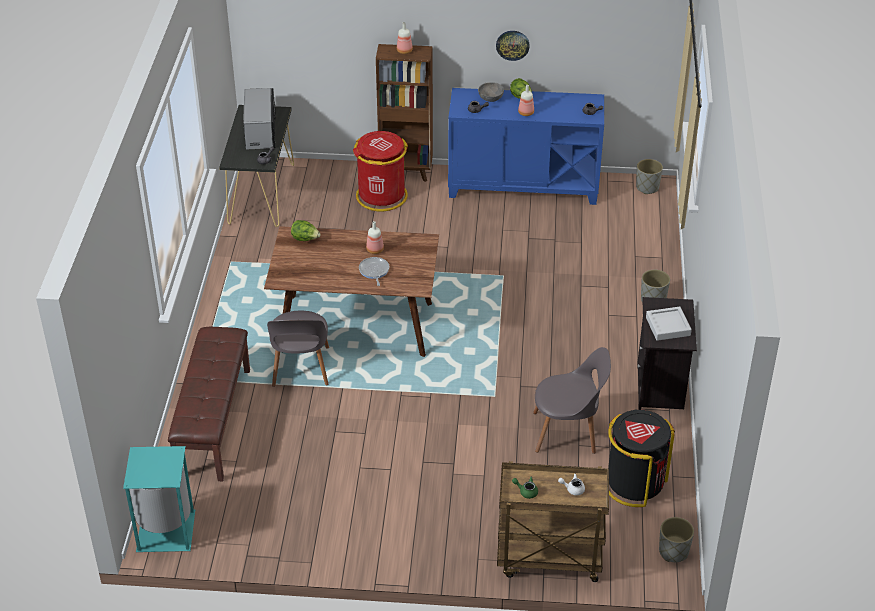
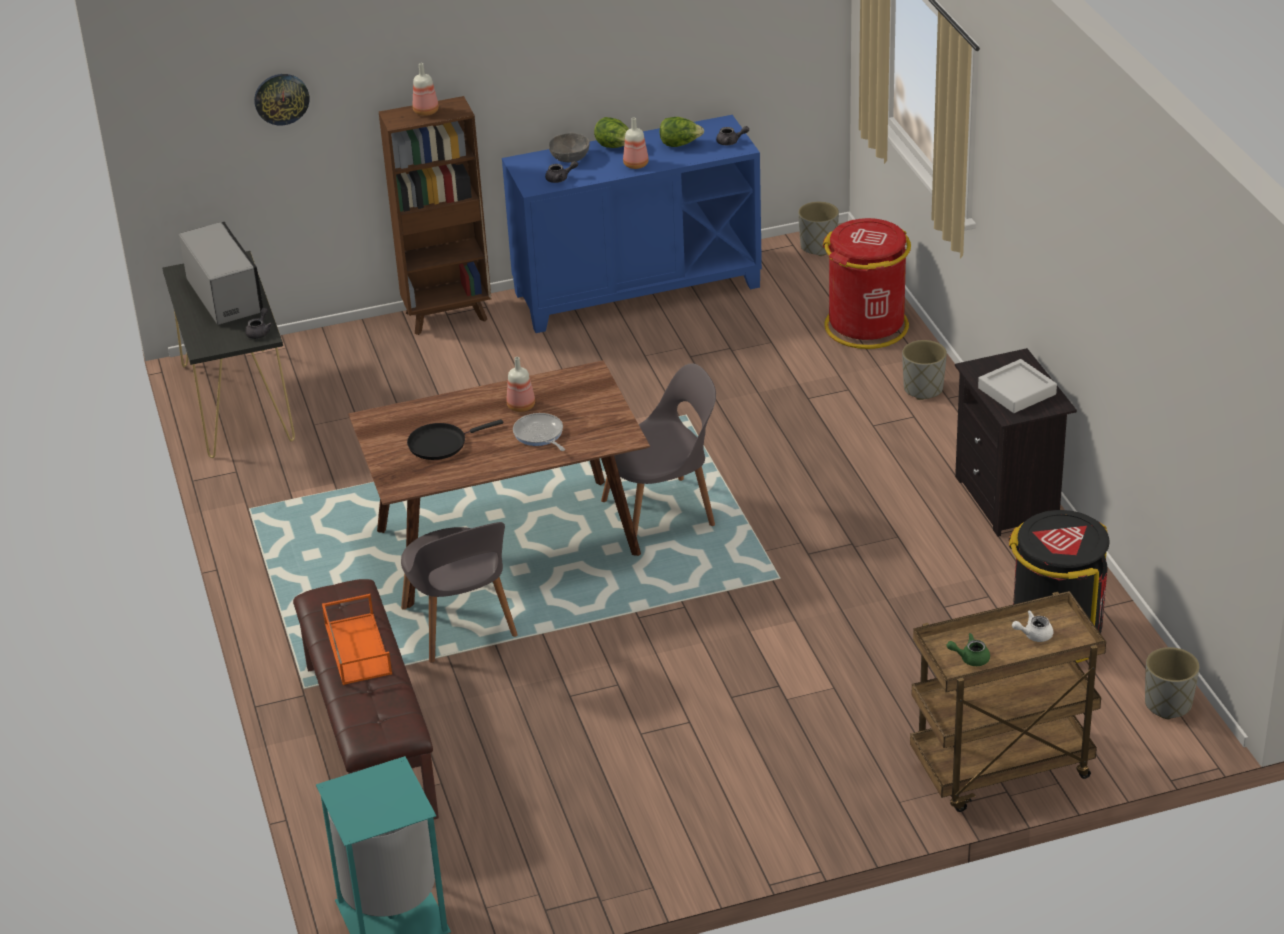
camera: 20 degrees left, 5 degrees down
lettuce [291,220,321,241] -> lettuce moved to [659,117,704,147]
red trash can [353,131,408,212] -> red trash can moved to [823,218,911,349]
wall clock [496,31,529,61] -> wall clock moved to [254,74,310,125]
grey chair [533,347,611,454] -> grey chair moved to [601,363,716,537]
none -> orange tray [322,594,392,685]
none -> black frying pan [407,419,503,460]

